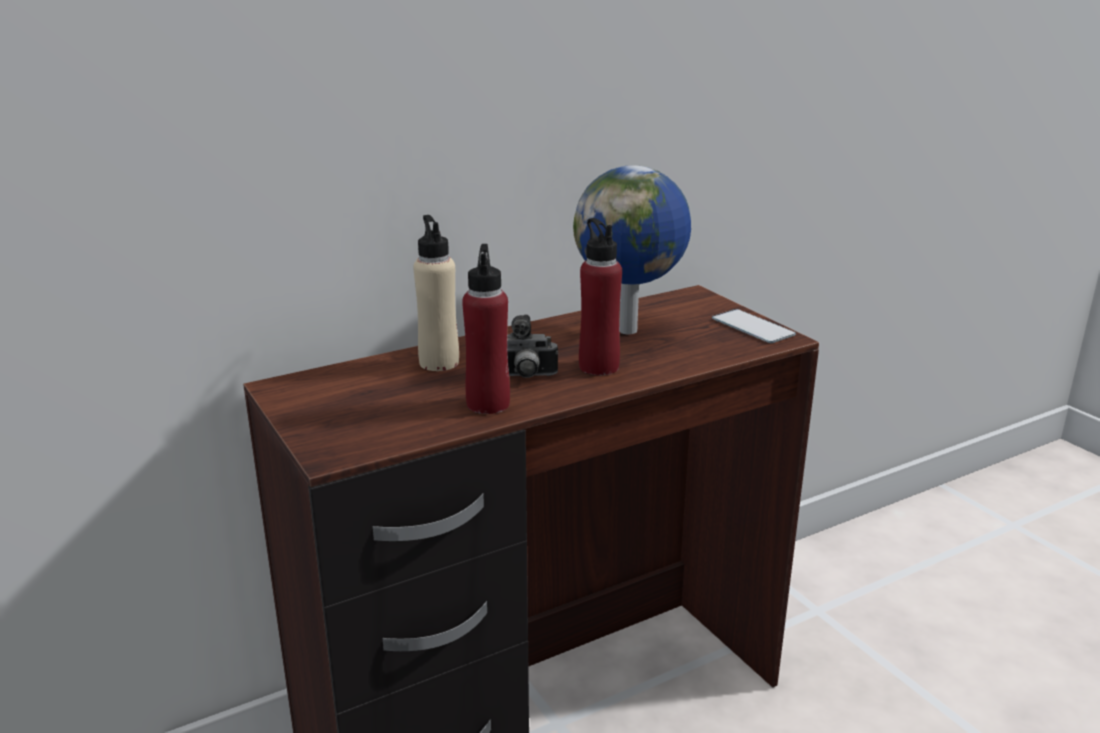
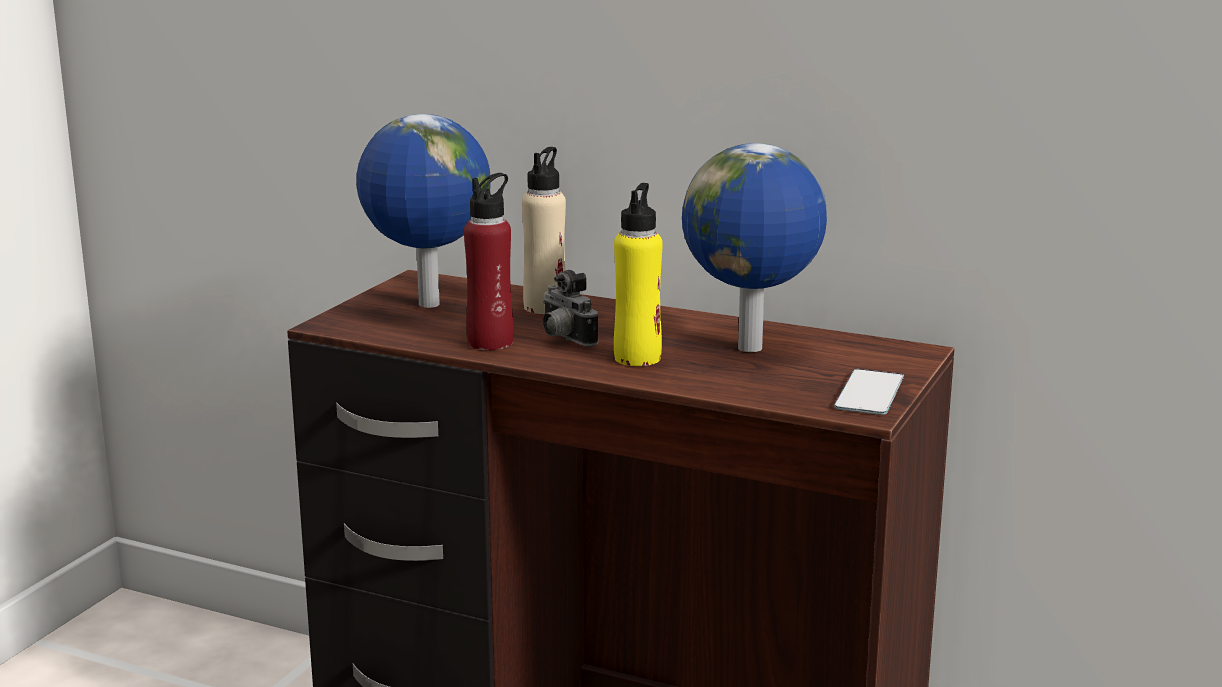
camera: 55 degrees right, 5 degrees down
red bottle [579,218,622,375] -> yellow bottle [614,183,663,366]
none -> globe [356,114,491,308]

